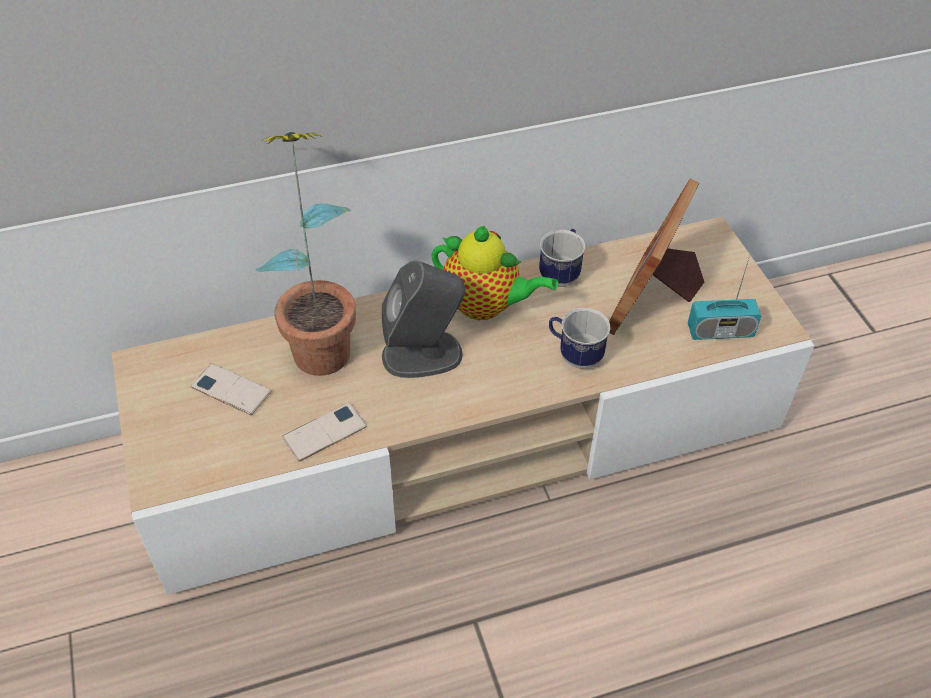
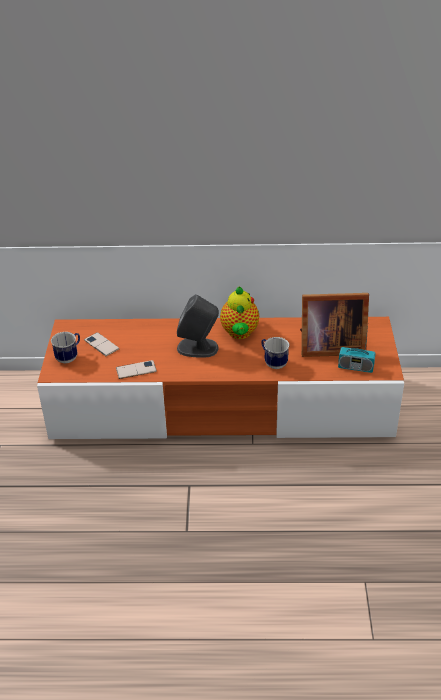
camera: 20 degrees right, 10 degrees down
beige tv stand [111,217,815,595] -> orange tv stand [37,317,404,439]
potted plant [255,132,356,376] -> none
teapot [432,226,558,320] -> teapot turned 45 degrees clockwise [220,287,259,339]
mug [539,229,585,287] -> mug moved to [51,332,80,363]
picture frame [609,179,704,335] -> picture frame turned 135 degrees counterclockwise [300,293,369,357]

